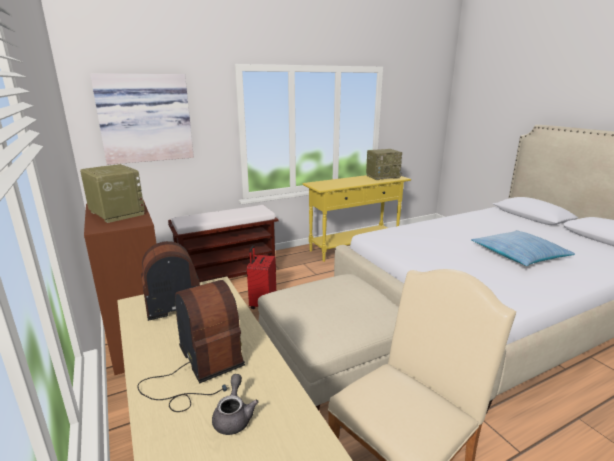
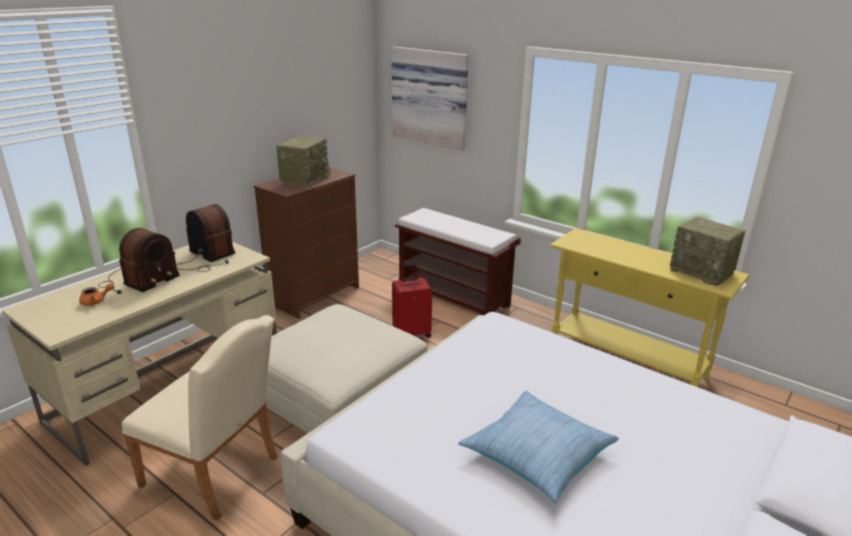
camera: 65 degrees right, 5 degrees up
grey teapot [212,374,259,435] -> orange teapot [79,283,115,306]

